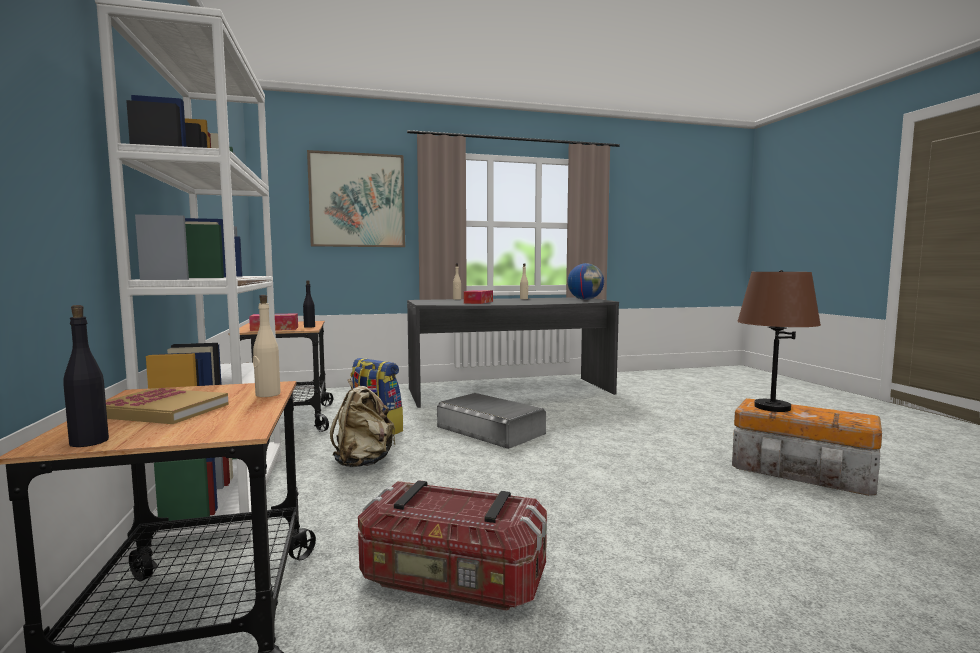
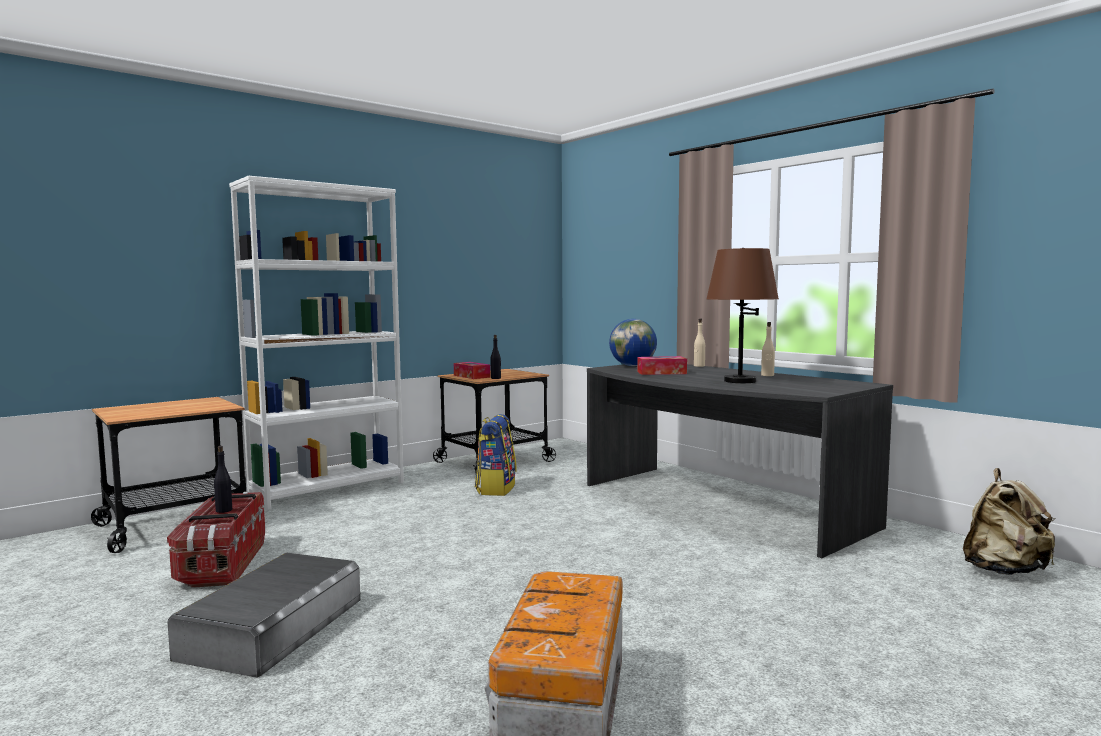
camera: 65 degrees right, 0 degrees up
black bottle [63,305,109,447] -> black bottle moved to [214,446,232,513]
book [106,388,229,424] -> none
beige bottle [253,295,281,397] -> none
picture [307,150,405,247] -> none
beige backpack [330,379,396,467] -> beige backpack moved to [963,468,1056,575]
grey storage box [437,393,546,449] -> grey storage box moved to [168,553,360,678]
globe [568,263,604,300] -> globe moved to [609,319,657,366]
brown table lamp [737,270,821,412] -> brown table lamp moved to [707,248,779,383]

